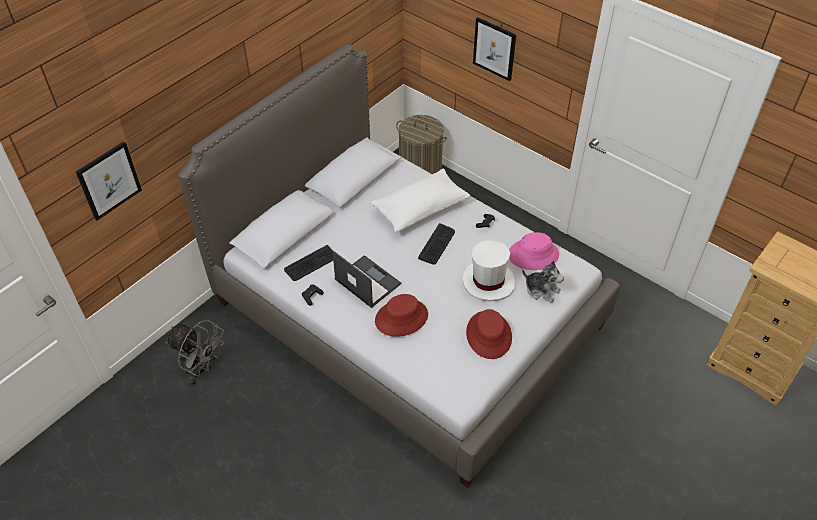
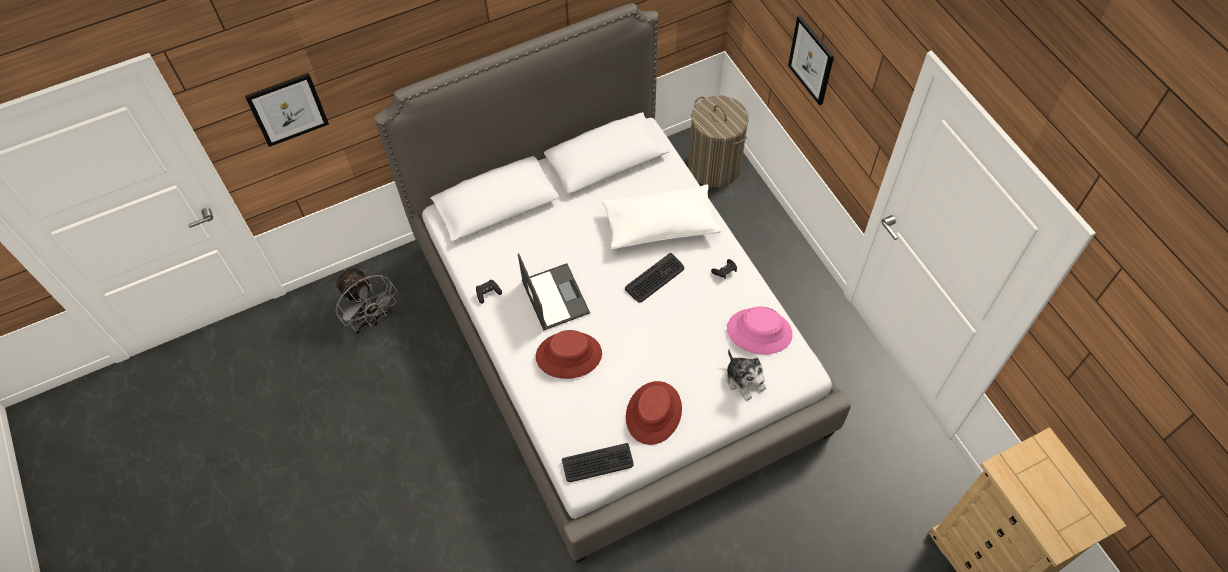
camera: 25 degrees right, 10 degrees up
keyboard [284,245,333,281] -> keyboard moved to [562,443,634,482]
white hat [463,240,515,302] -> none

